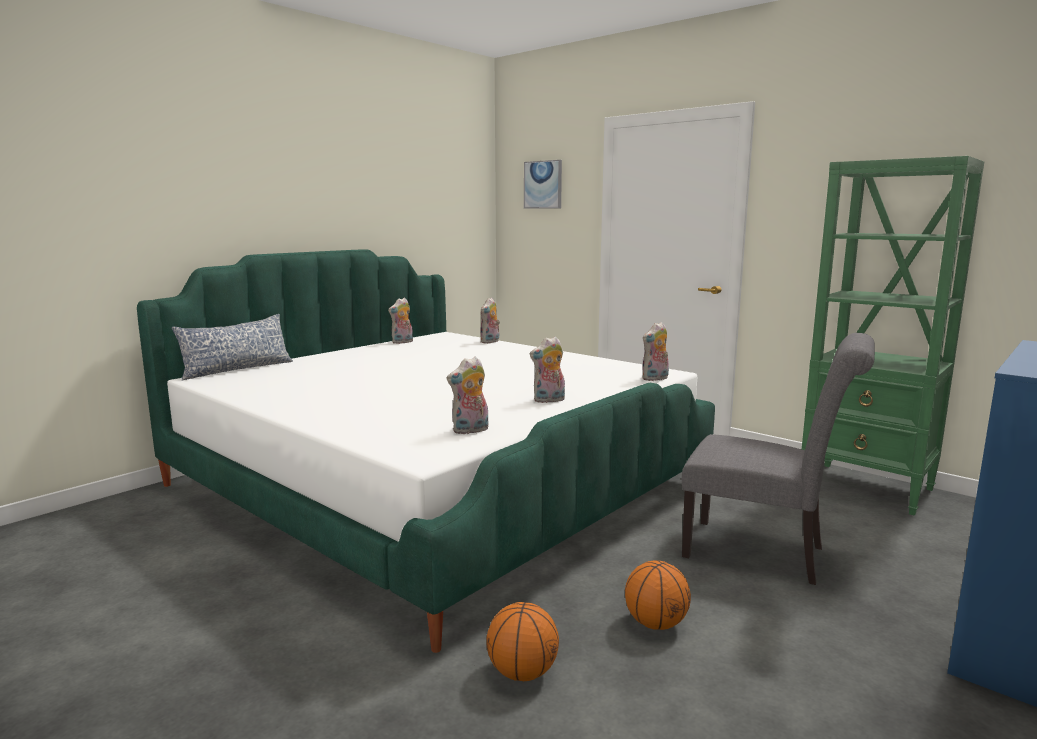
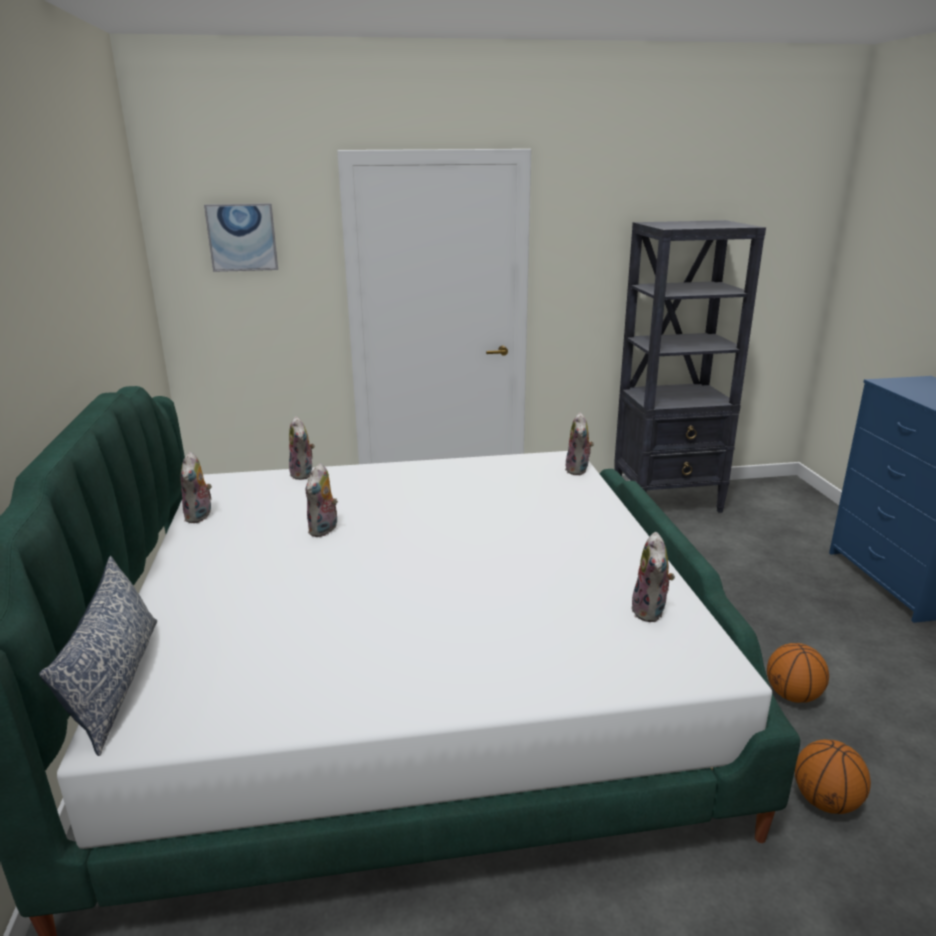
camera: 50 degrees left, 10 degrees up
plush toy [530,337,565,403] -> plush toy moved to [306,463,338,537]
grey chair [682,333,875,585] -> none
green bookcase [801,156,984,516] -> black bookcase [614,220,766,513]

